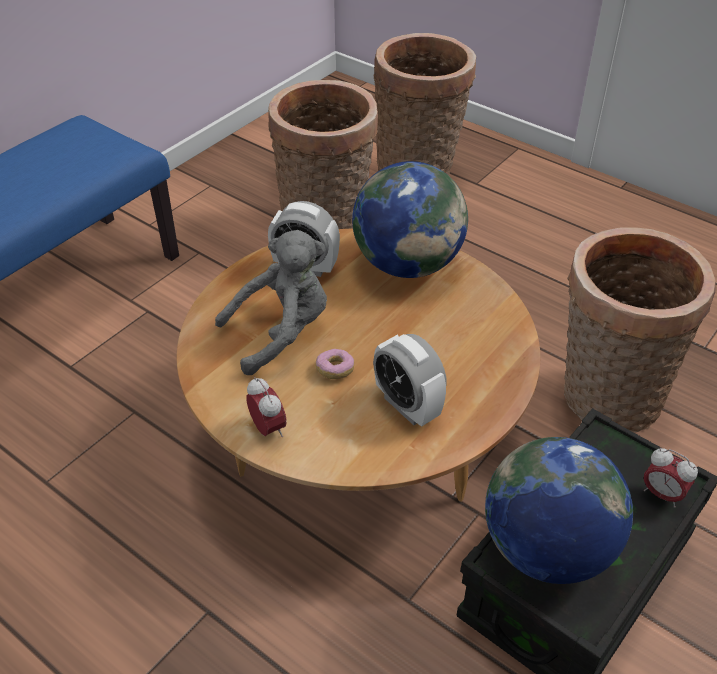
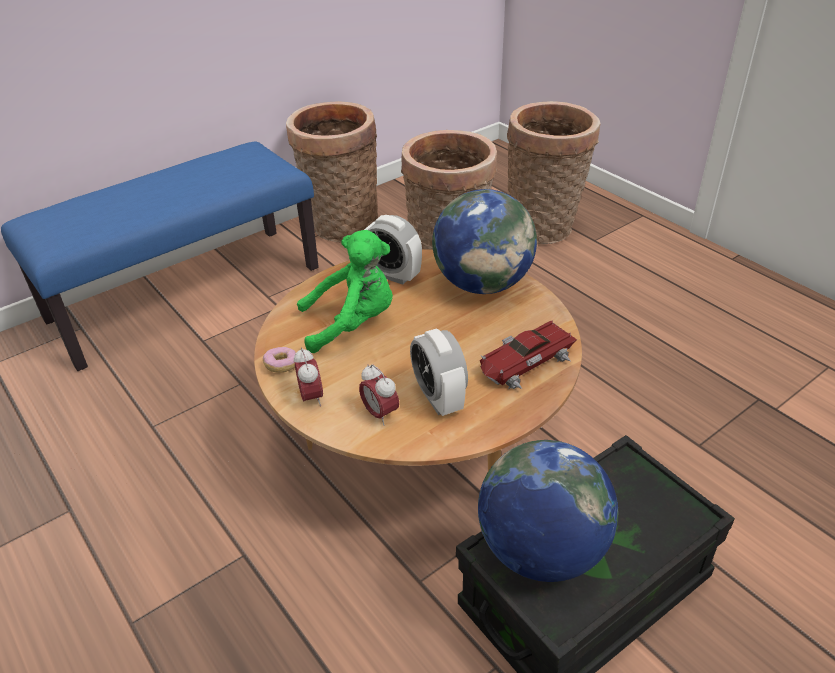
camera: 15 degrees right, 5 degrees down
grey plush toy [215,230,327,375] -> green plush toy [297,230,393,353]
donut [316,349,354,379] -> donut moved to [263,347,296,373]
basket [564,227,716,433] -> basket moved to [286,101,378,242]
alarm clock [644,448,698,508] -> alarm clock moved to [359,364,399,426]
none -> toy car [480,320,577,389]

